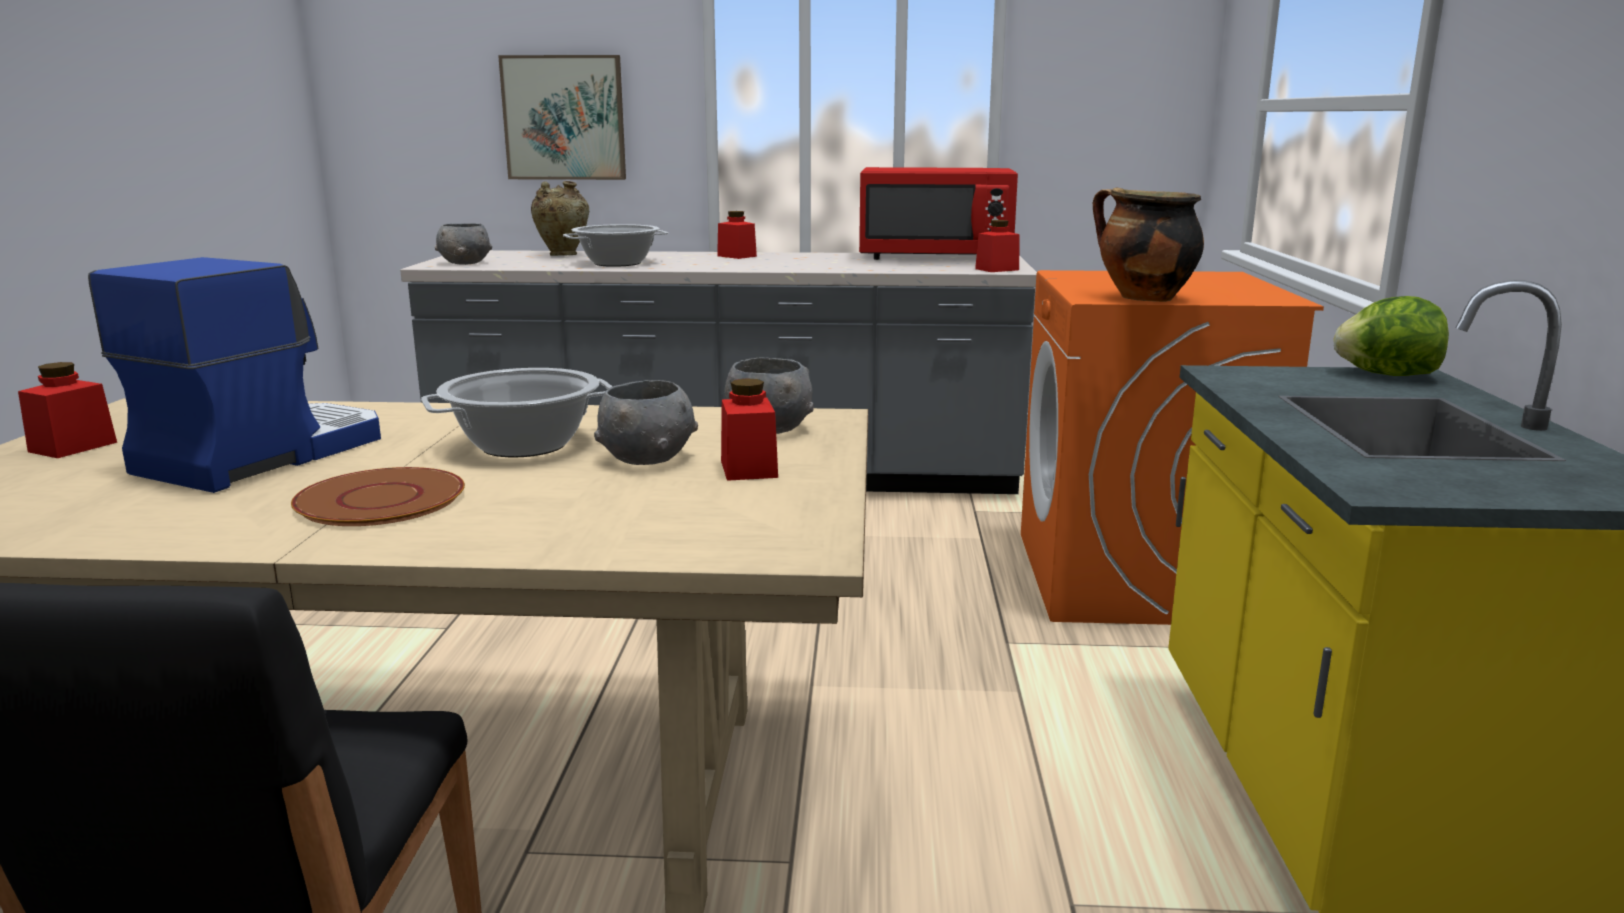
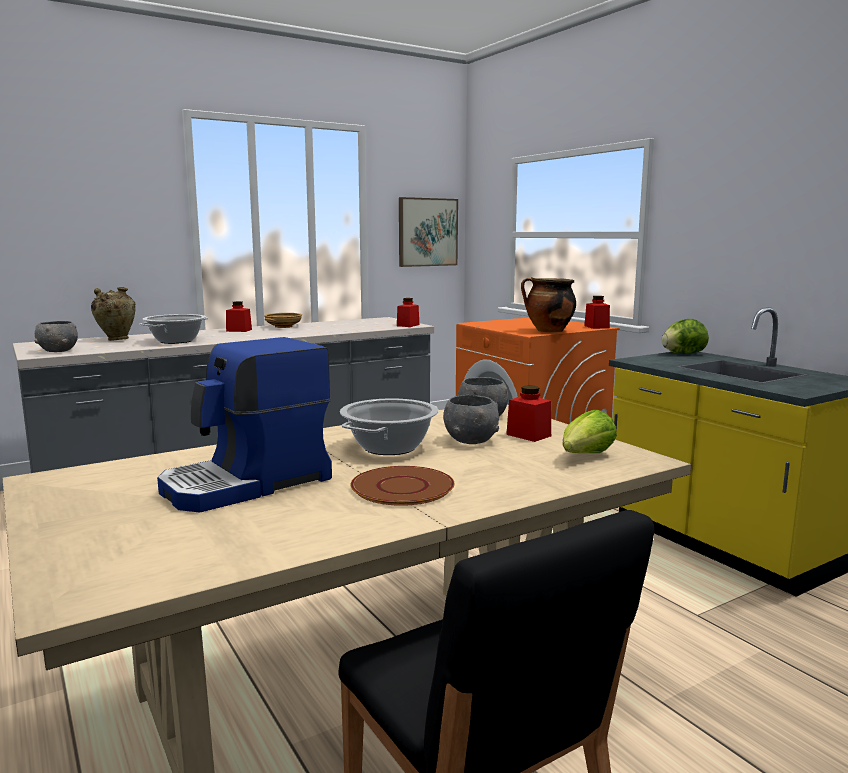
camera: 35 degrees left, 5 degrees down
red jar [18,362,117,458] -> red jar moved to [584,296,610,329]
coffee machine [88,257,381,493] -> coffee machine turned 120 degrees counterclockwise [157,337,332,512]
picture [498,55,626,180] -> picture moved to [399,197,458,267]
red microwave [859,167,1018,260] -> none
none -> beige bowl [264,313,302,328]
none -> lettuce [563,410,617,453]

